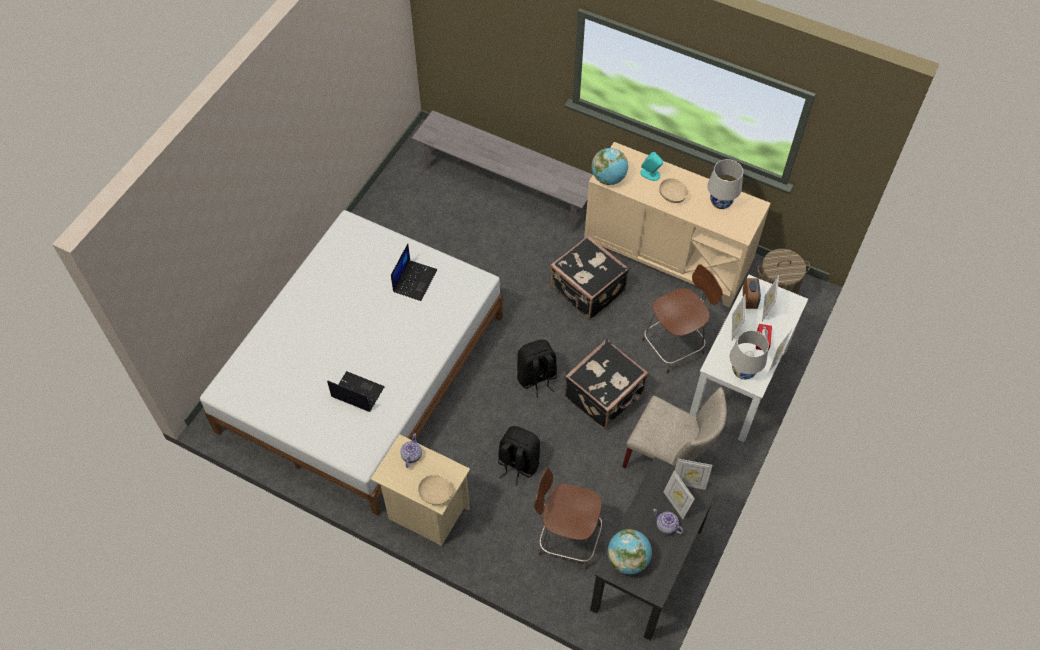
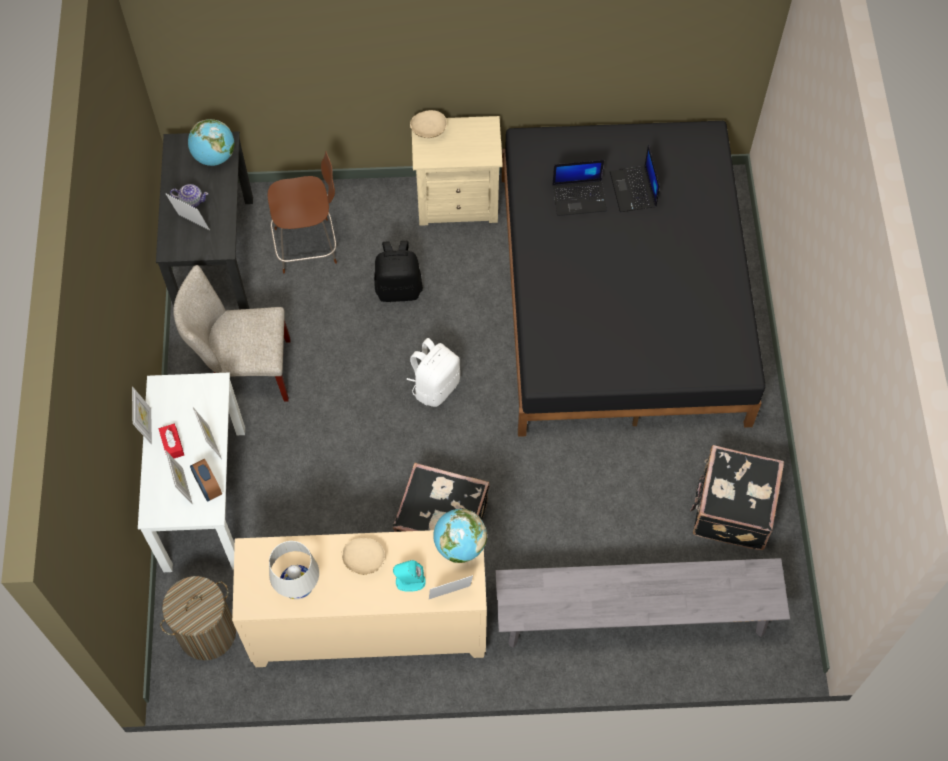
camera: 150 degrees right, 5 degrees up
white bed [200,210,503,516] -> black bed [502,121,766,437]
laptop [391,244,437,301] -> laptop moved to [610,145,660,212]
teapot [400,433,422,468] -> none
black backpack [517,340,557,398] -> white backpack [406,338,460,407]
black suitcase [565,339,648,429] -> black suitcase moved to [690,445,784,550]
brown chair [642,264,723,373] -> none
picture frame [675,459,713,490] -> picture frame moved to [429,575,473,599]
white table lamp [730,330,769,379] -> none

